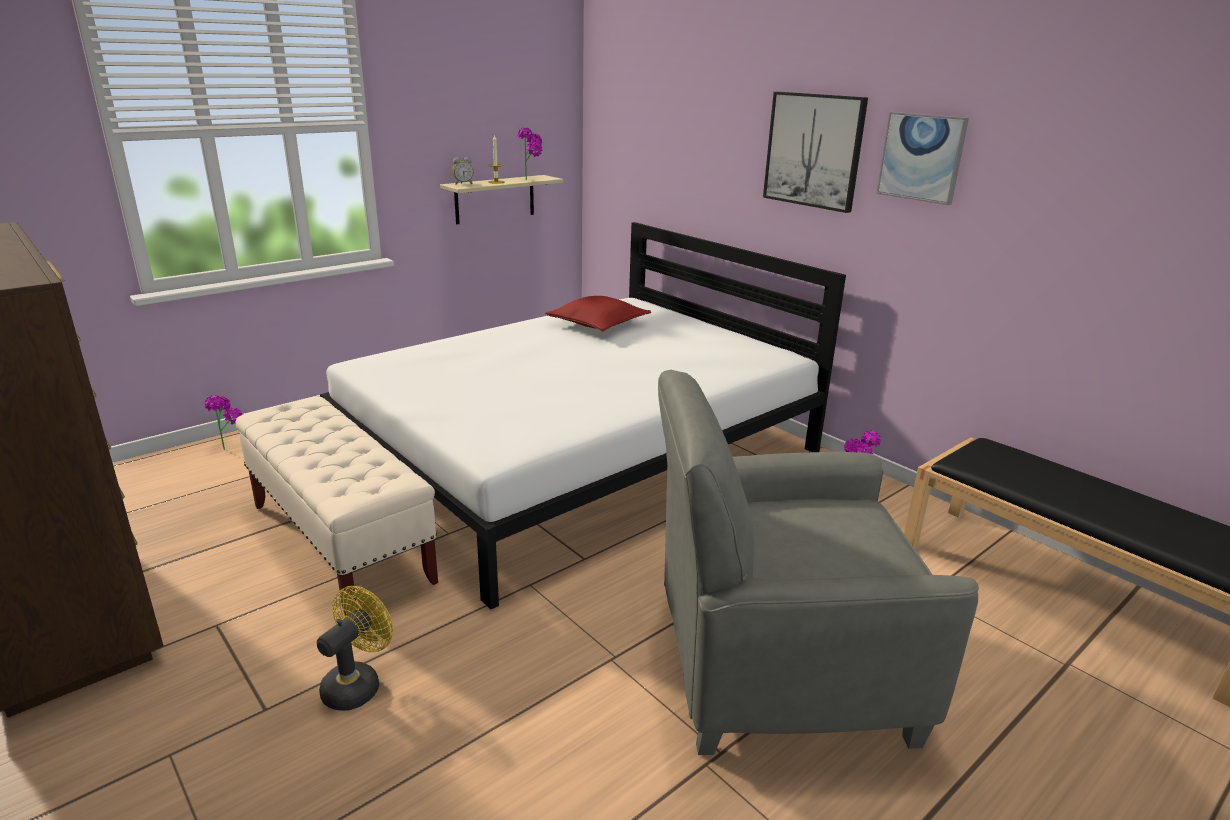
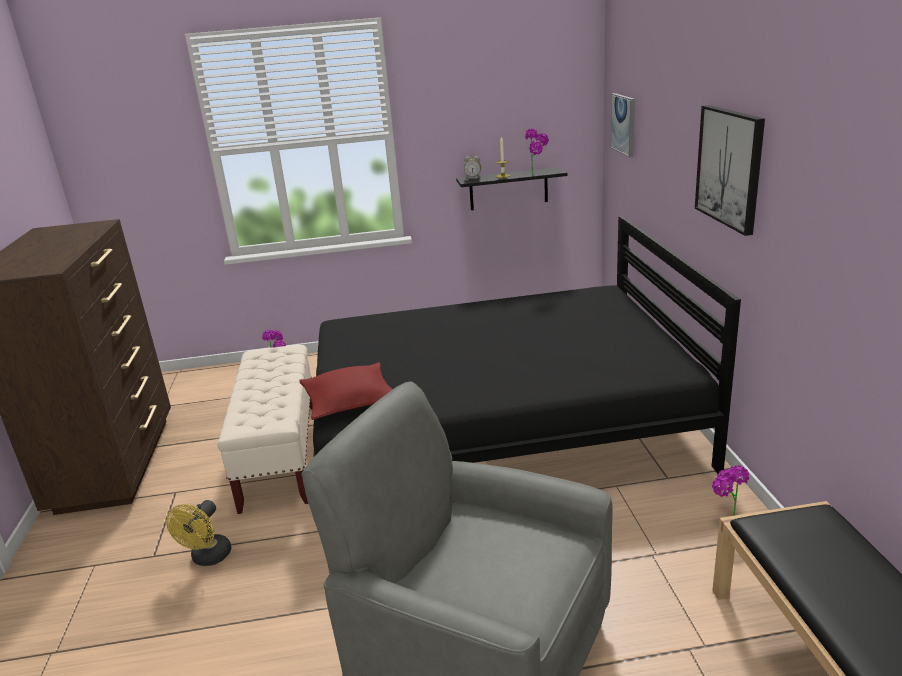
camera: 35 degrees right, 0 degrees up
yellow fan [317,586,393,711] -> yellow fan turned 135 degrees clockwise [166,500,231,566]
white bed [320,222,846,609] -> black bed [313,216,741,474]
beige shelf [440,175,563,224] -> black shelf [456,167,568,210]
red pillow [545,296,651,331] -> red pillow moved to [299,362,393,420]
picture [876,112,969,205] -> picture moved to [610,93,635,157]

